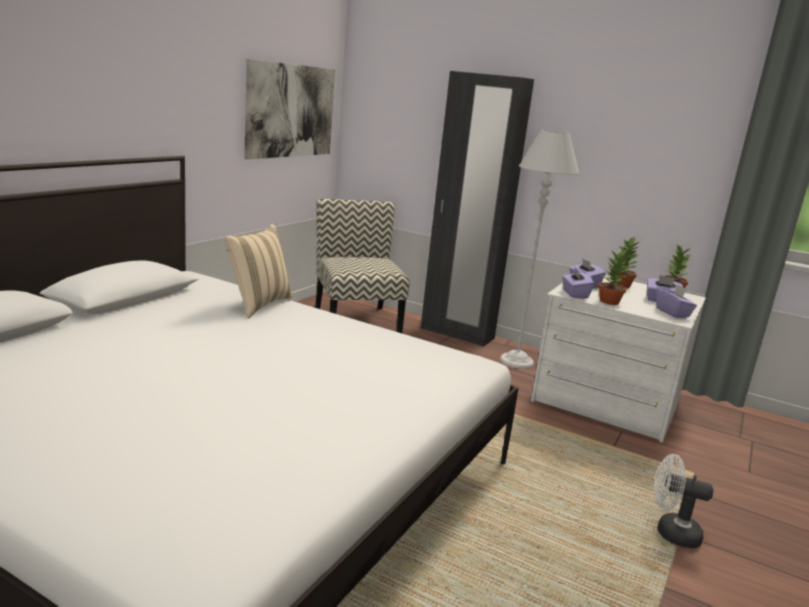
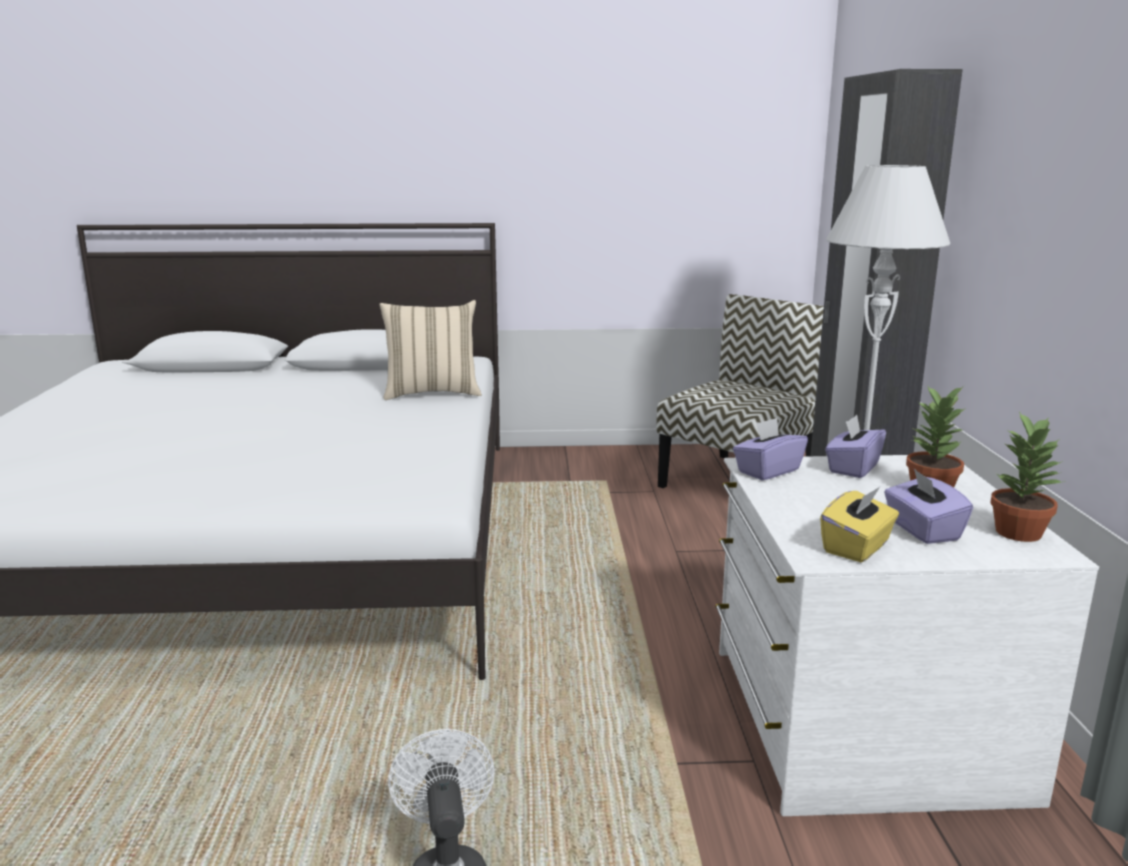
camera: 60 degrees right, 0 degrees up
picture [244,59,335,159] -> none
potted plant [598,249,629,305] -> none
purple tissue box [656,285,697,318] -> yellow tissue box [820,487,899,562]

